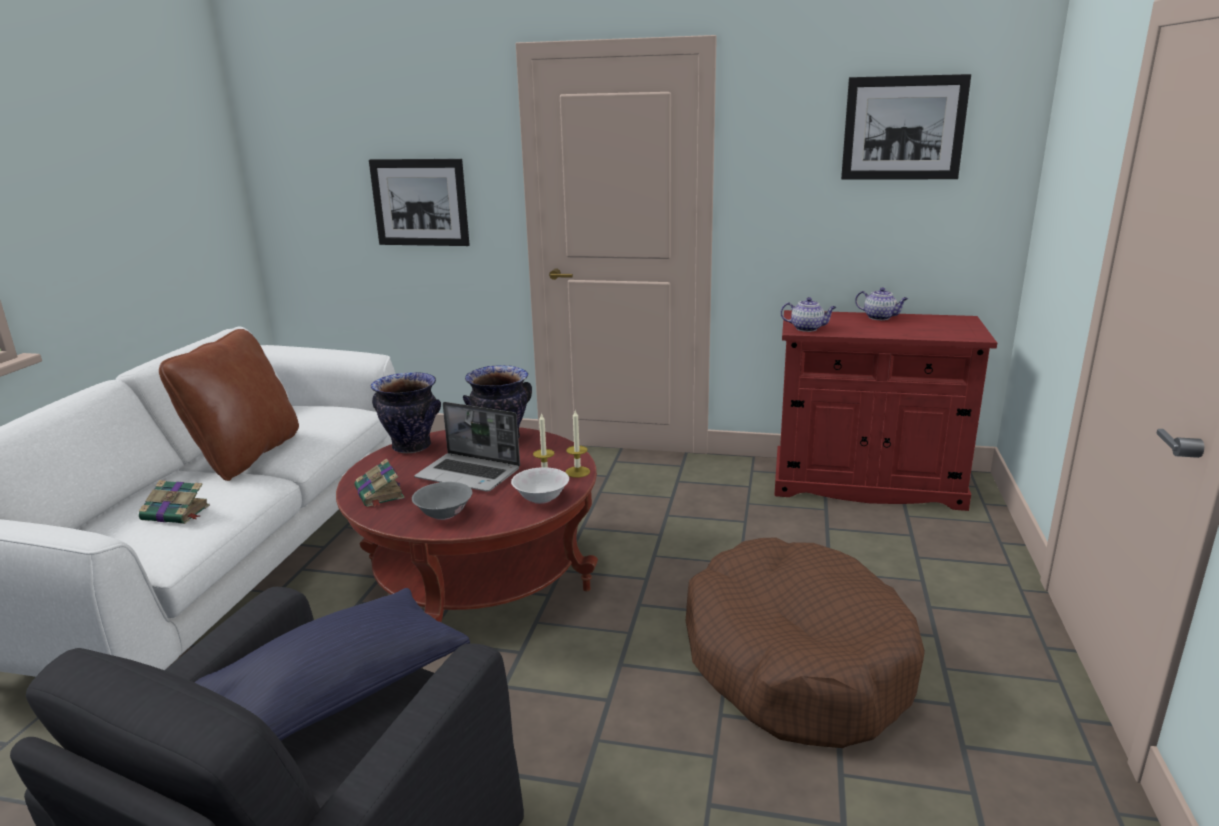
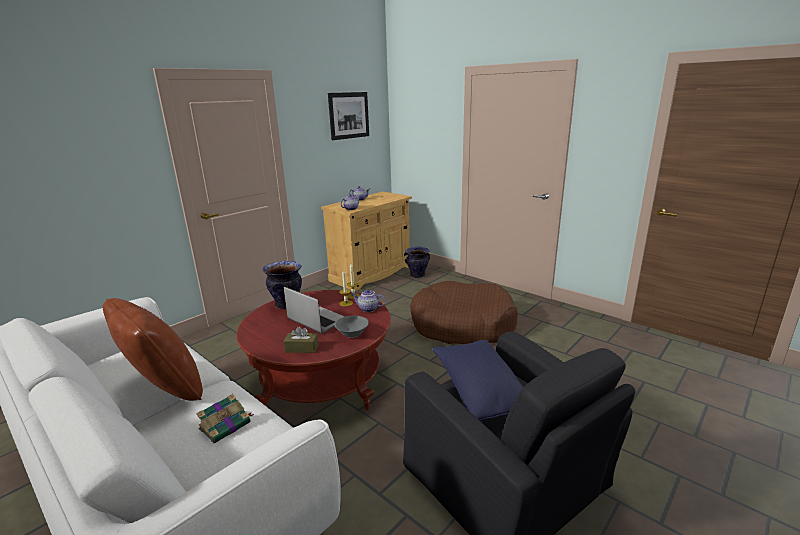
camera: 60 degrees left, 0 degrees up
book [354,458,405,507] -> brown tissue box [284,326,319,353]
picture [369,159,470,246] -> none
vase [370,372,441,453] -> vase moved to [405,247,430,278]
laptop [414,402,520,492] -> laptop turned 105 degrees counterclockwise [284,287,345,333]
white bowl [511,467,569,504] -> teapot [352,290,385,312]
red cabinet [775,310,997,511] -> beige cabinet [321,192,412,291]

